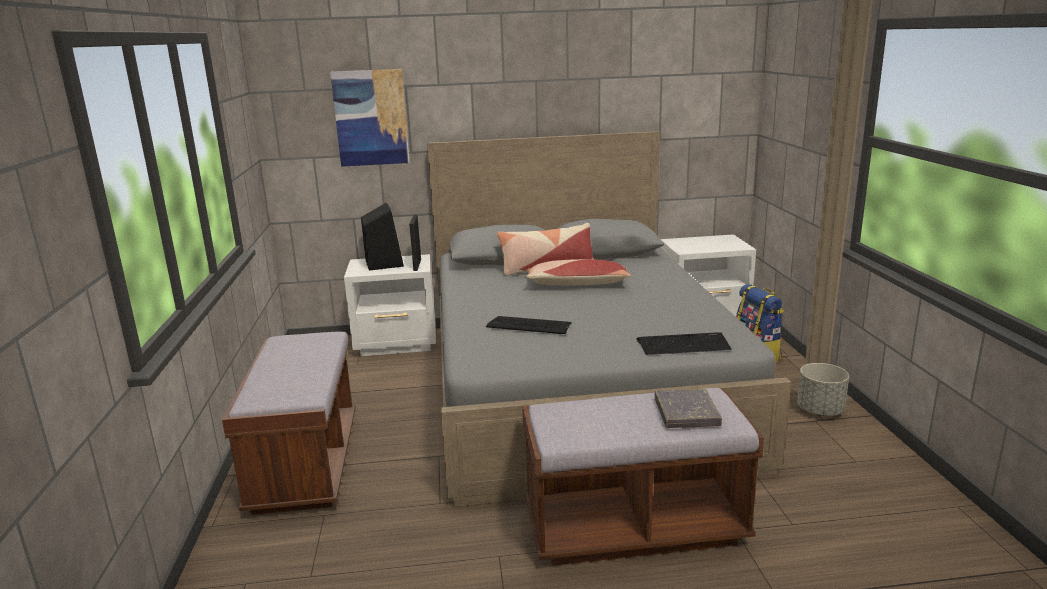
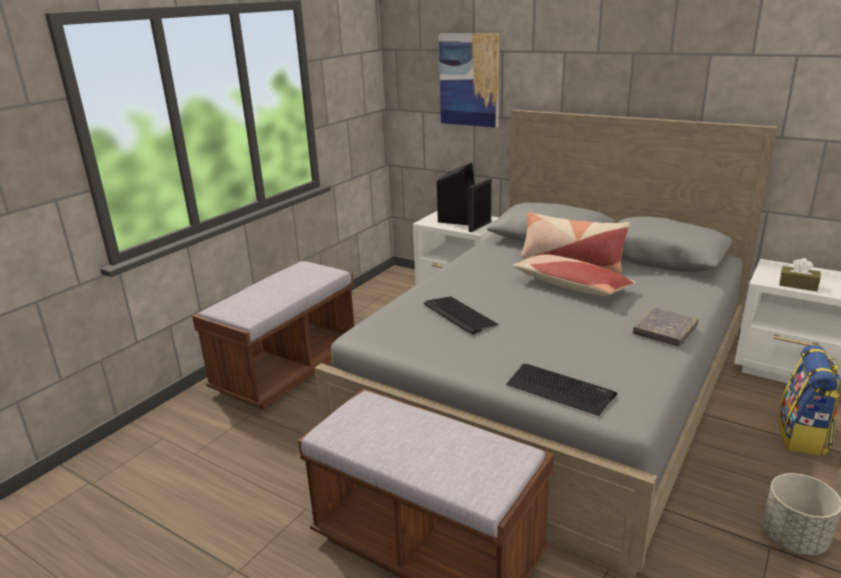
camera: 40 degrees right, 5 degrees up
grey book [654,389,722,428] -> grey book moved to [633,307,698,347]
none -> brown tissue box [779,258,821,291]

